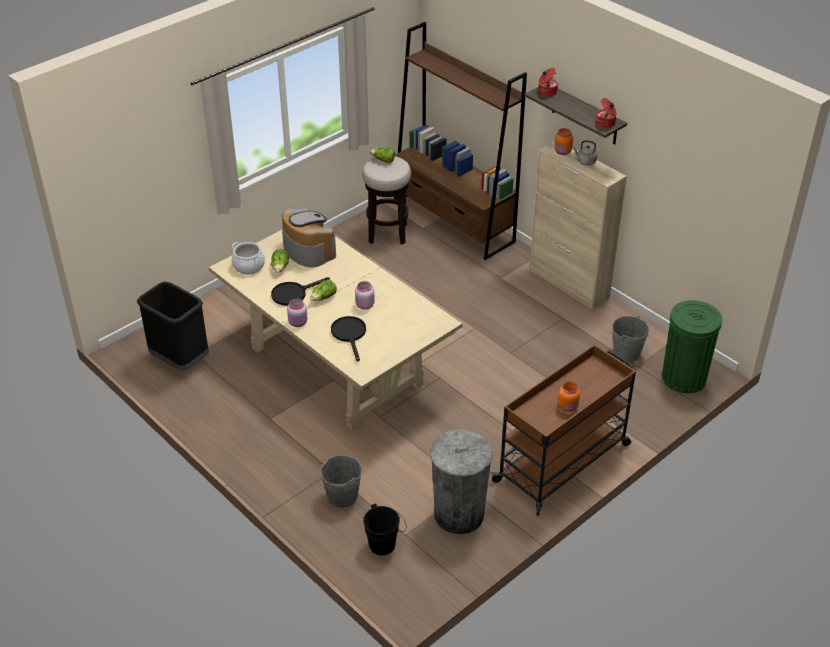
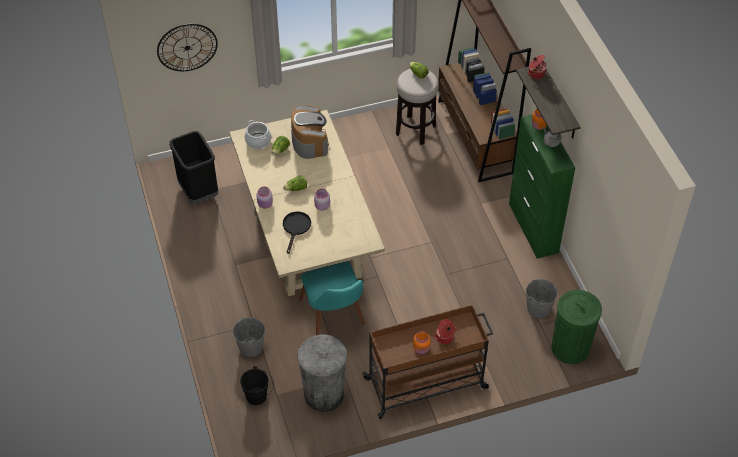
camera: 25 degrees right, 10 degrees up
black frying pan [271,277,330,306] -> none
beige cabinet [529,141,627,309] -> green cabinet [509,114,576,259]
cooking pot [596,98,617,128] -> cooking pot moved to [433,319,457,344]
none -> wall clock [157,24,218,71]
none -> turquoise chair [299,262,365,335]

